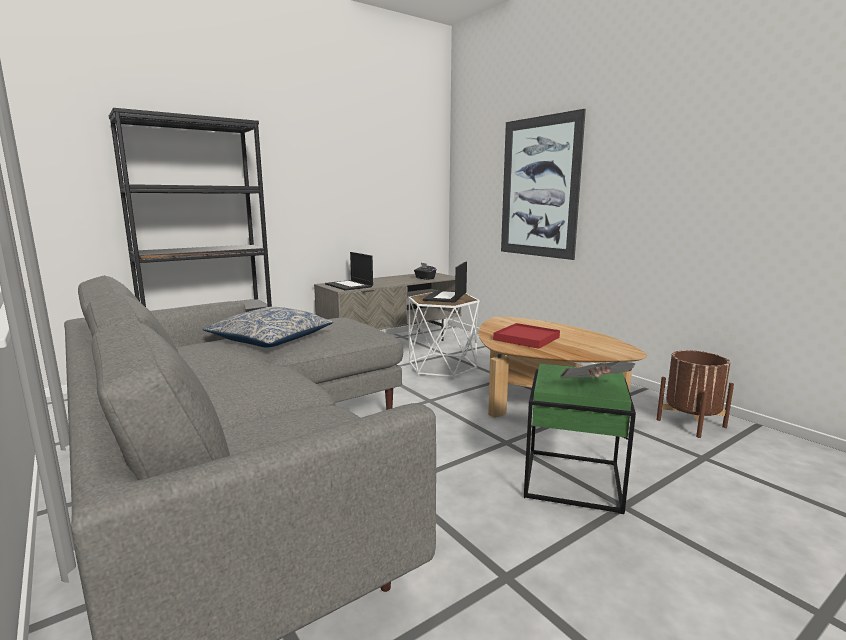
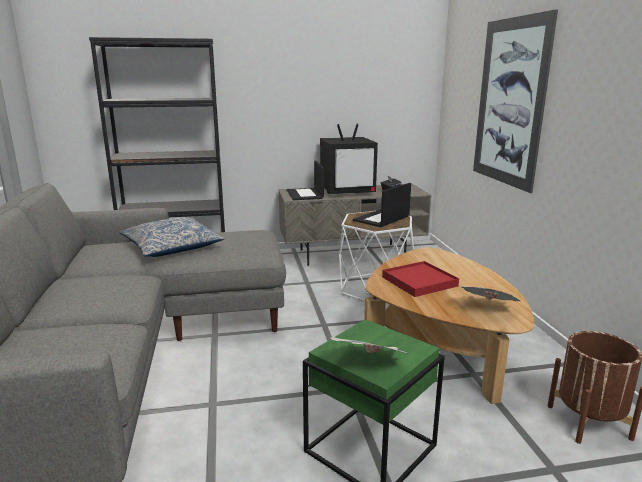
camera: 25 degrees right, 5 degrees up
none -> television [320,124,378,194]
none -> newspaper [460,286,520,302]

